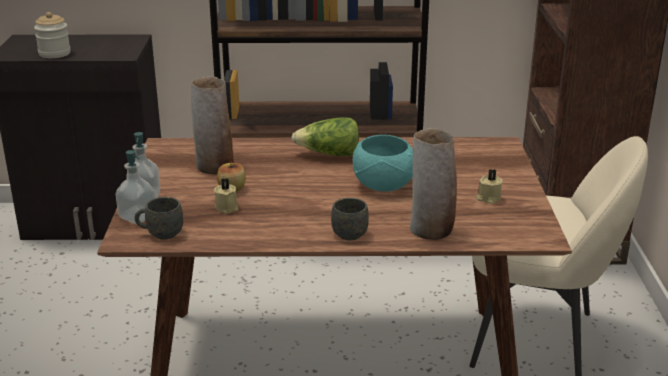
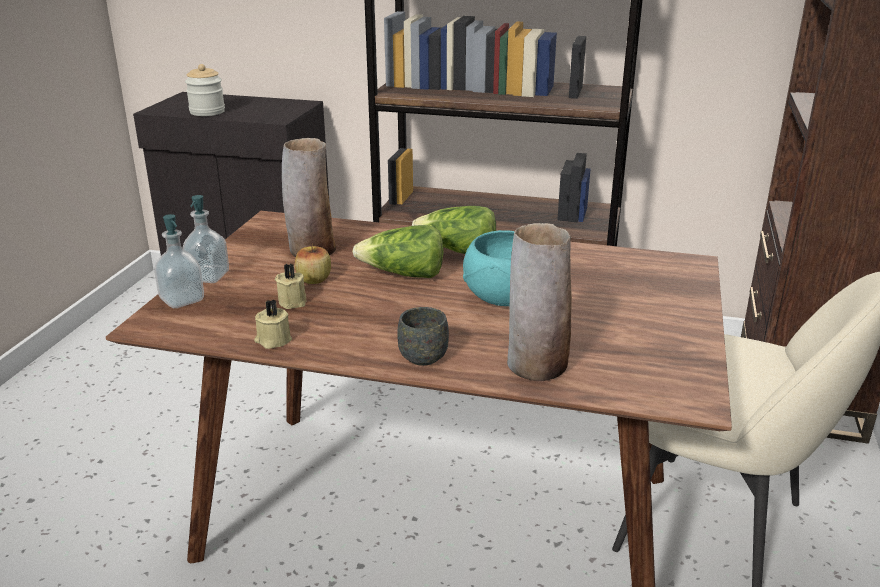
camera: 15 degrees right, 0 degrees up
grey mug [135,197,183,240] -> none
beige candle [476,169,503,204] -> beige candle moved to [254,299,292,349]
none -> lettuce [352,225,444,278]

